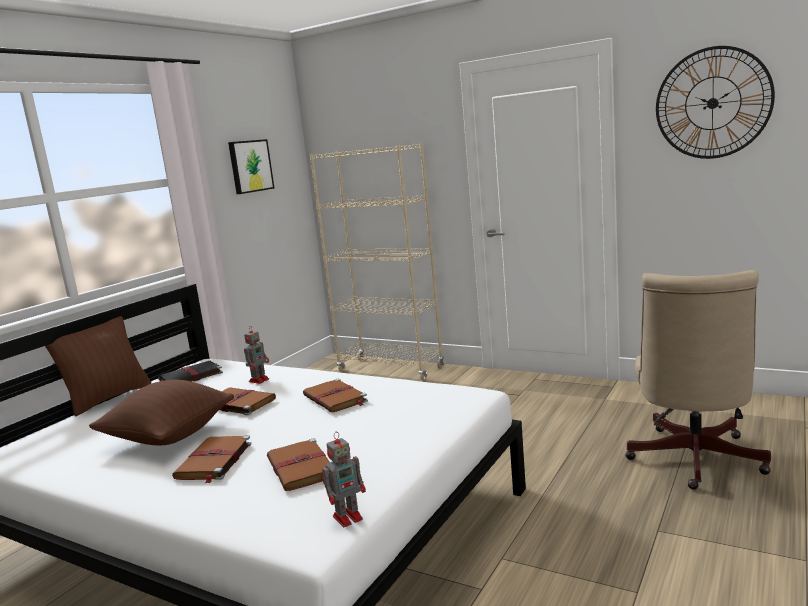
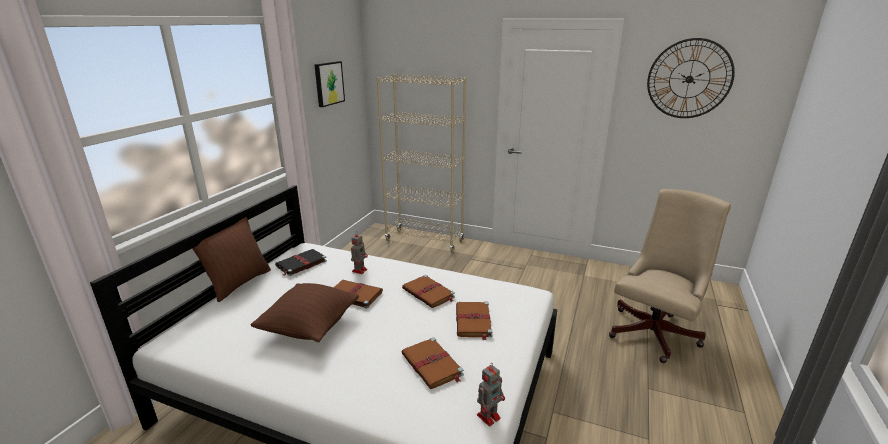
camera: 10 degrees left, 10 degrees up
brown book [172,436,251,484] -> brown book moved to [456,302,493,340]
beige office chair [625,270,771,490] -> beige office chair turned 150 degrees counterclockwise [609,189,731,363]

